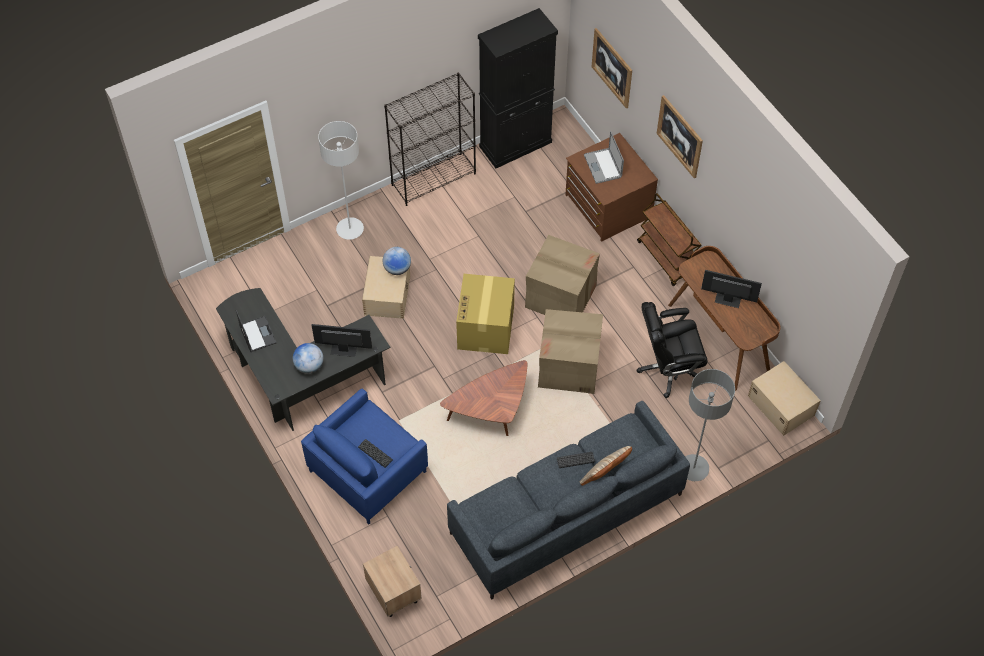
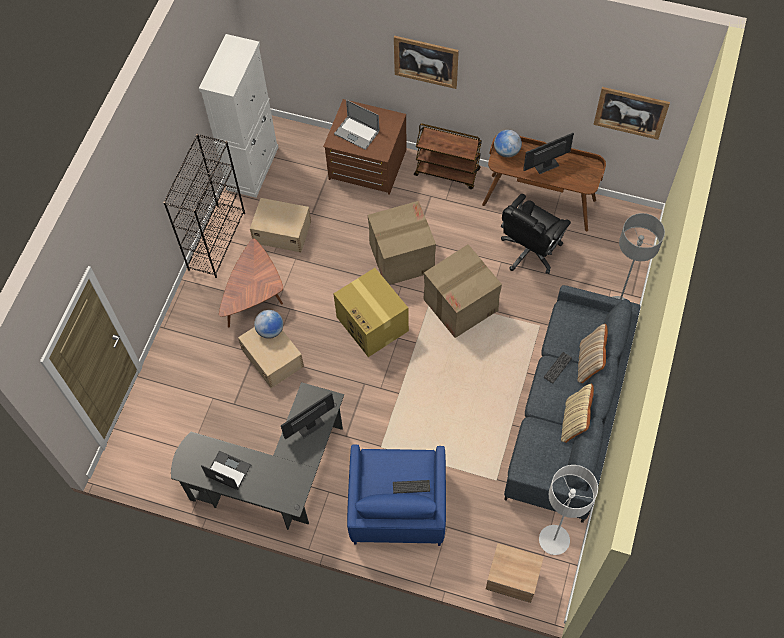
camera: 40 degrees left, 5 degrees up
globe [293,343,323,374] -> globe moved to [494,130,522,158]
grey floor lamp [318,121,364,240] -> grey floor lamp moved to [539,465,598,555]
brown coffee table [440,360,527,436] -> brown coffee table moved to [219,238,283,327]
black cabinet [478,8,558,168] -> white cabinet [199,34,278,198]
picture [592,28,632,109] -> picture moved to [593,87,670,140]
beige storage box [748,361,821,436] -> beige storage box moved to [250,198,311,252]
none -> beige pillow [561,383,594,443]

